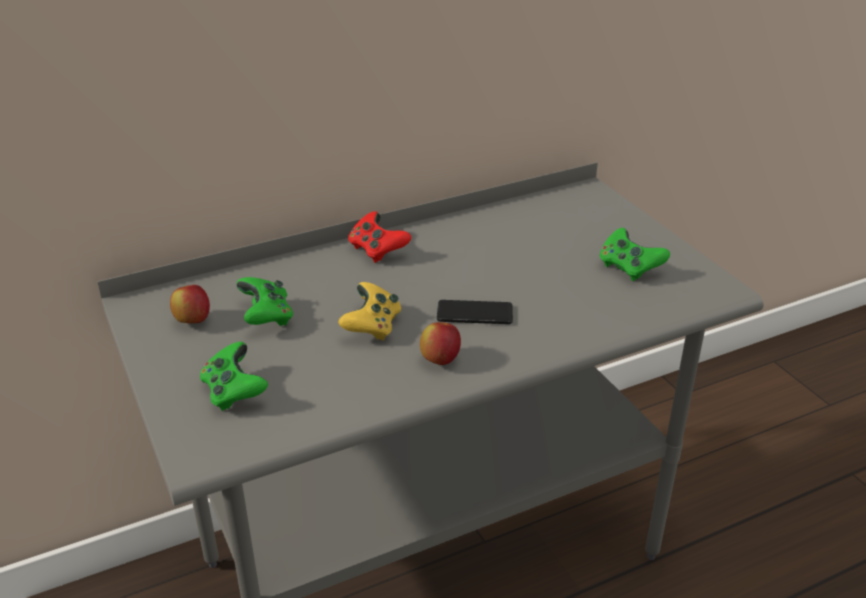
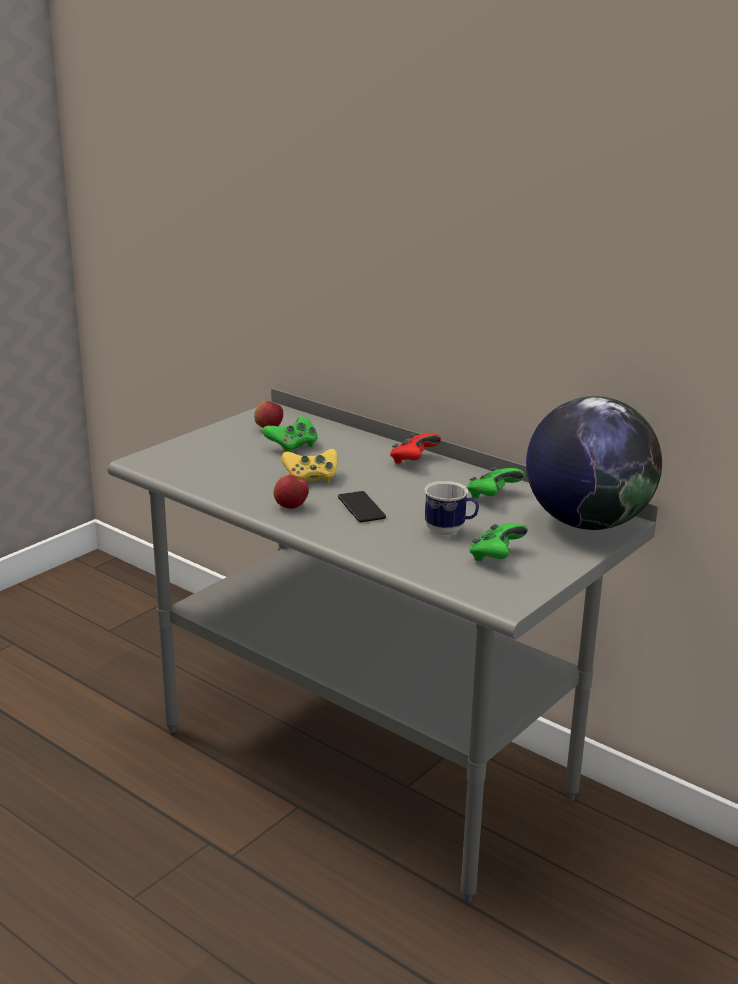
camera: 65 degrees right, 10 degrees down
green game controller [200,342,268,411] -> green game controller moved to [467,467,525,498]
none -> mug [425,481,479,535]
none -> globe [526,396,662,530]

